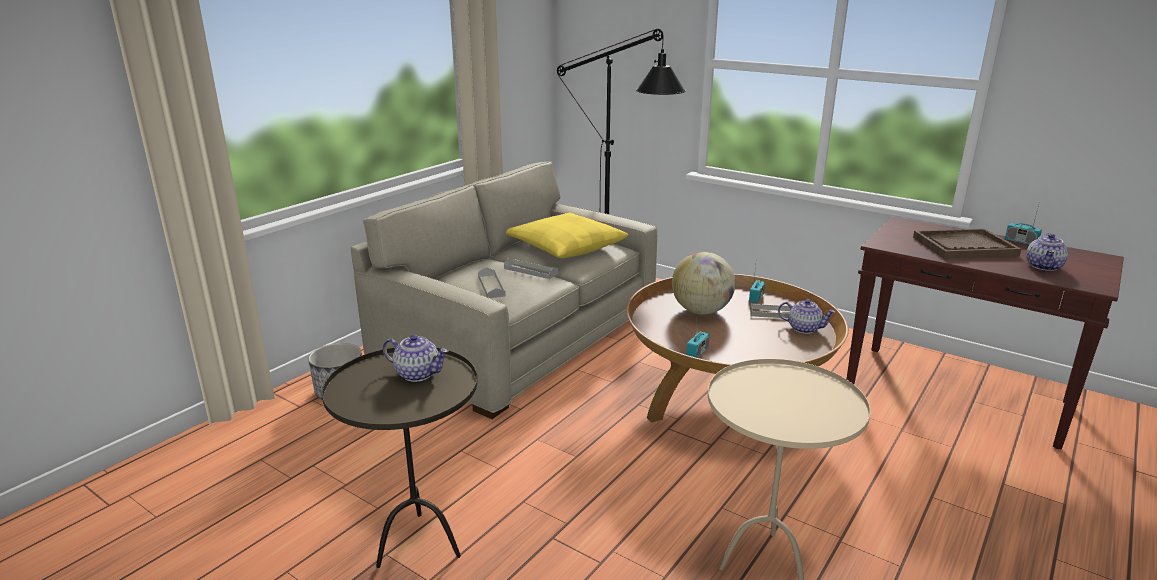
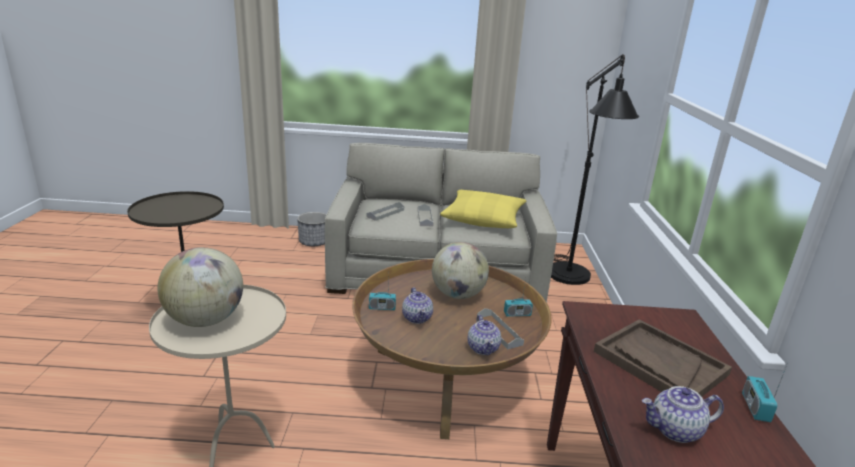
camera: 55 degrees right, 0 degrees up
teapot [383,335,449,382] -> teapot moved to [402,287,433,324]
none -> globe [158,247,243,327]

